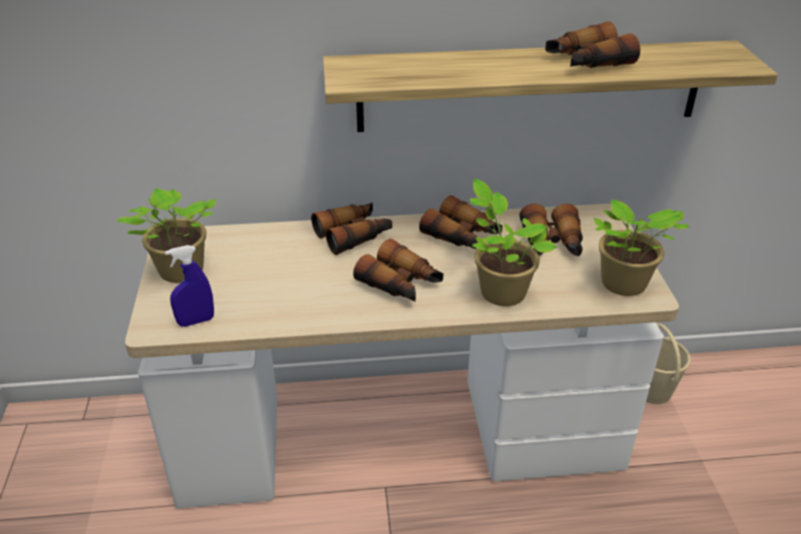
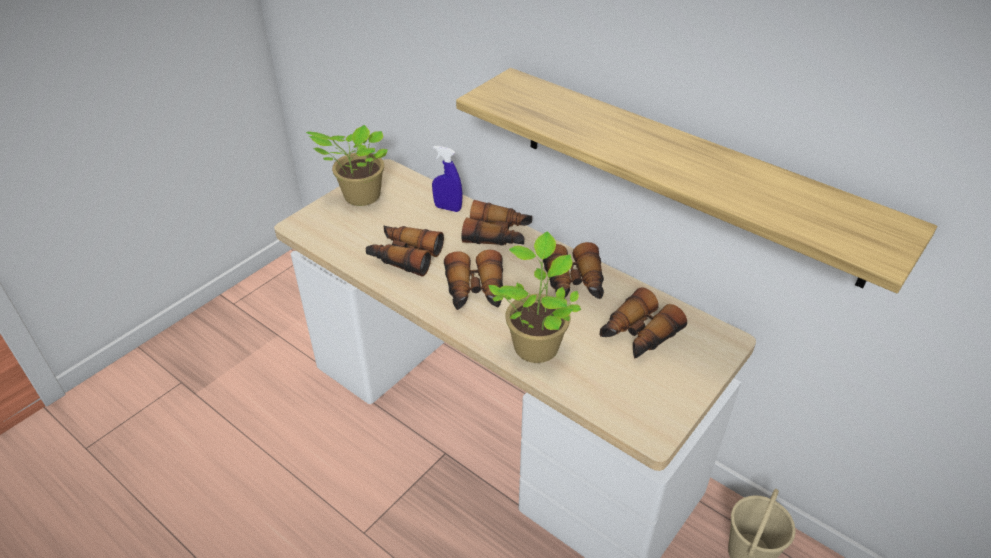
camera: 45 degrees right, 5 degrees up
blue spray bottle [165,245,214,327] -> blue spray bottle moved to [432,146,462,212]
binoculars [545,22,640,68] -> binoculars moved to [366,225,444,277]
potted plant [594,200,690,296] -> none

